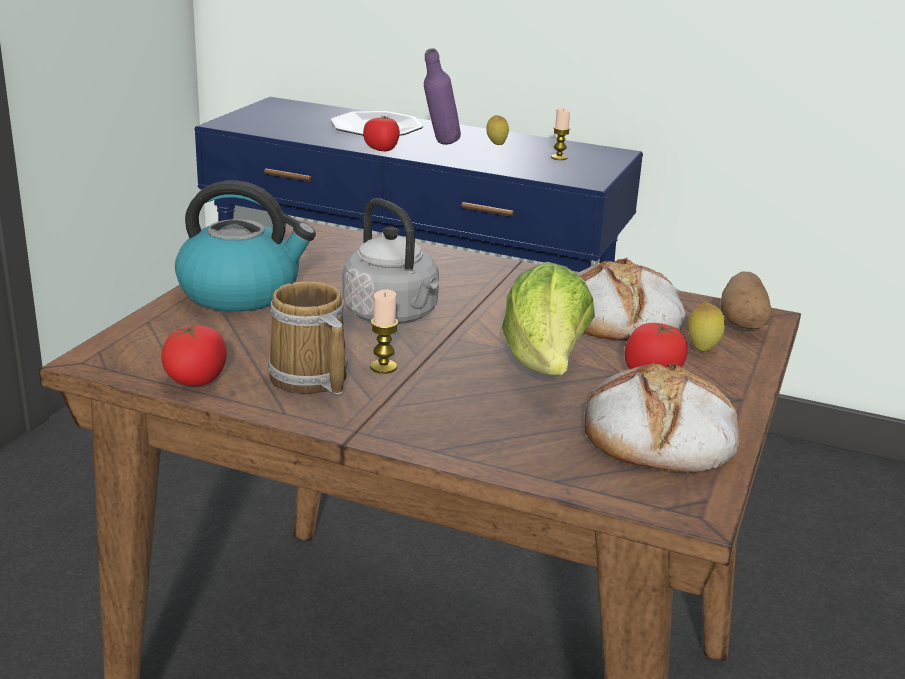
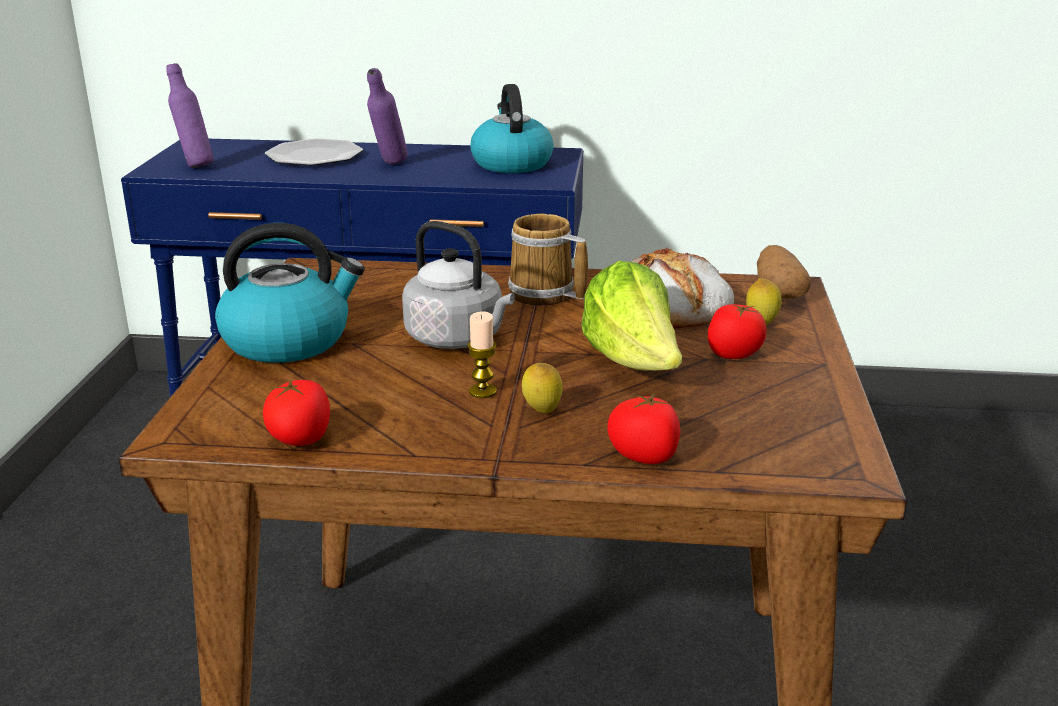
camera: 15 degrees left, 0 degrees up
mug [267,281,348,394] -> mug moved to [508,214,588,306]
tomato [363,116,400,151] -> tomato moved to [608,392,680,464]
lemon [486,115,509,145] -> lemon moved to [522,363,563,413]
candle [551,108,570,160] -> kettle [470,84,554,173]
bread [584,363,740,473] -> none
none -> purple bottle [166,63,214,168]

